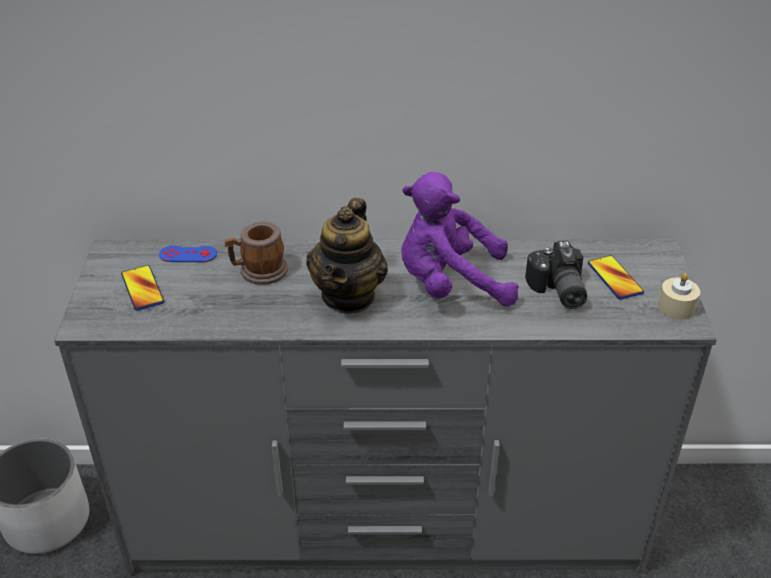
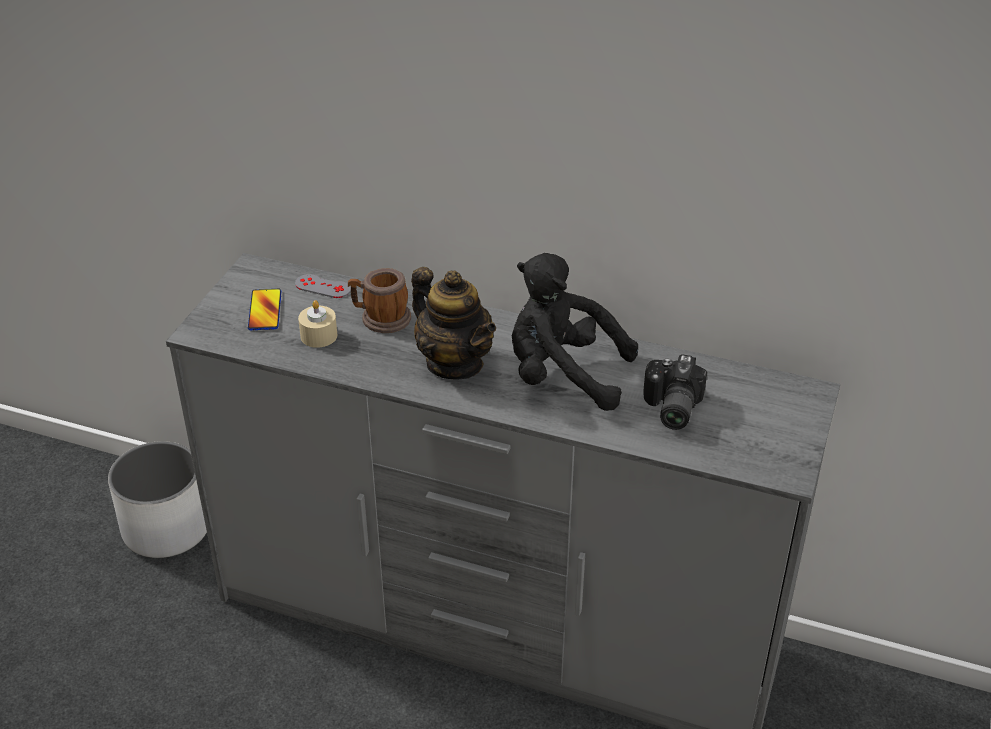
camera: 20 degrees right, 0 degrees up
blue game controller [159,245,217,262] -> grey game controller [295,274,351,298]
teapot [306,198,388,314] -> teapot turned 75 degrees counterclockwise [411,267,496,380]
purple plush toy [401,172,519,307] -> black plush toy [512,253,638,411]
phone [588,255,644,300] -> none
beige candle [658,273,700,320] -> beige candle moved to [298,300,337,348]

